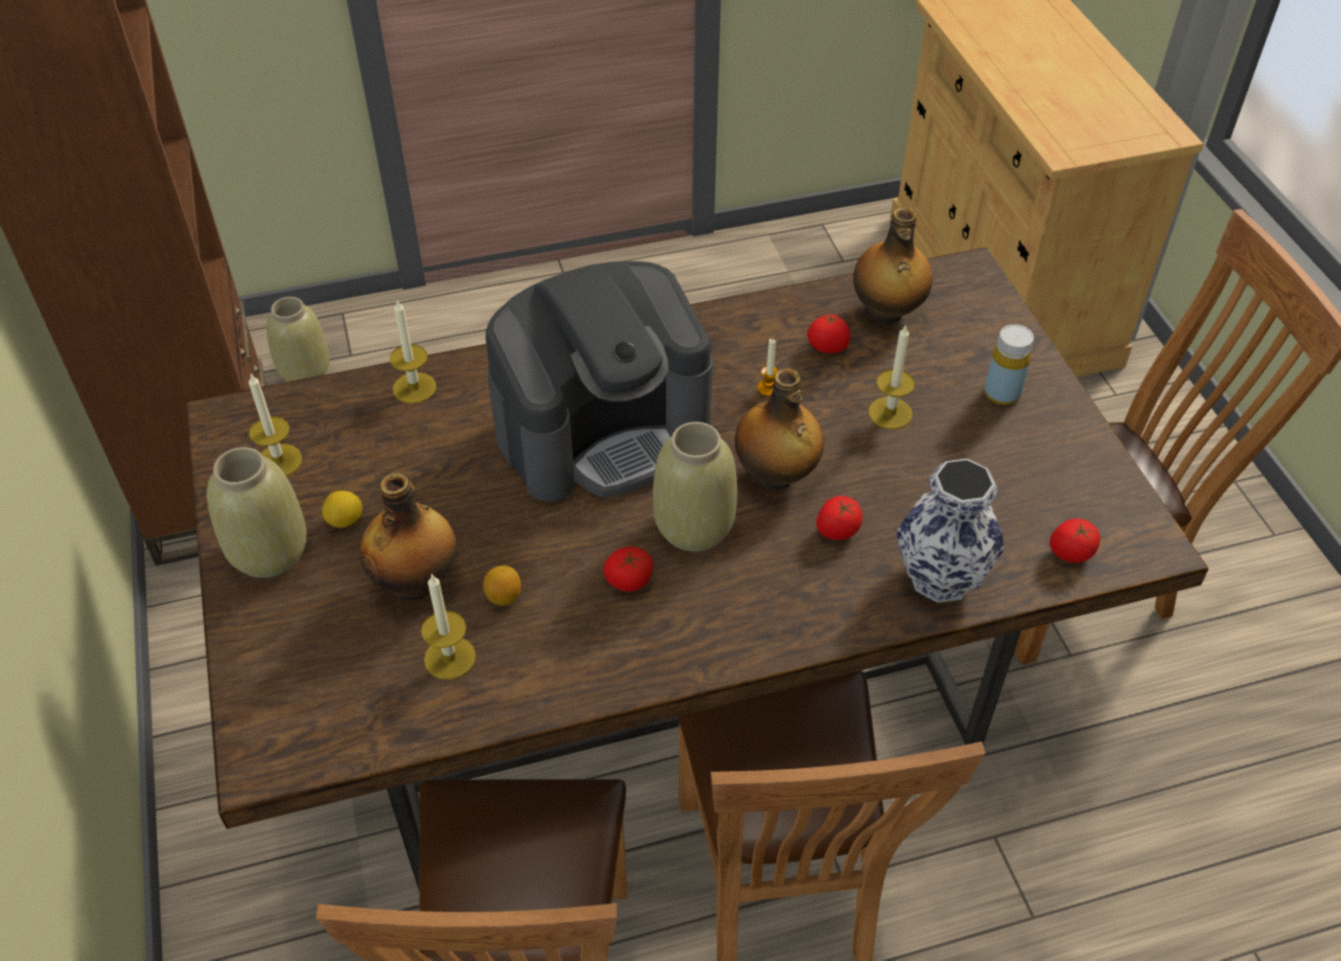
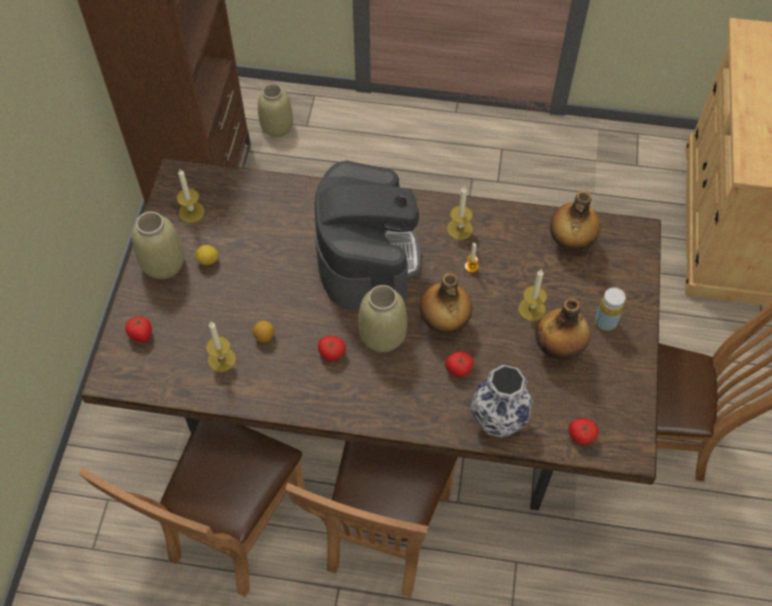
camera: 25 degrees right, 10 degrees up
bottle [360,473,456,600] -> bottle moved to [535,298,590,360]
candle [390,300,436,404] -> candle moved to [447,186,473,240]
coffee machine [485,261,713,502] -> coffee machine turned 90 degrees counterclockwise [314,161,420,310]
tomato [807,313,850,353] -> tomato moved to [125,317,152,343]

